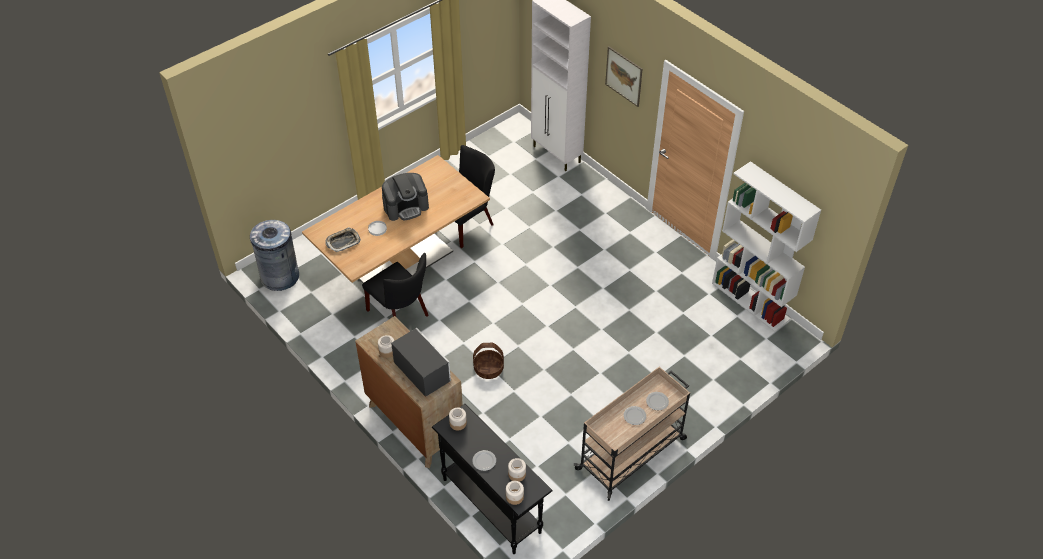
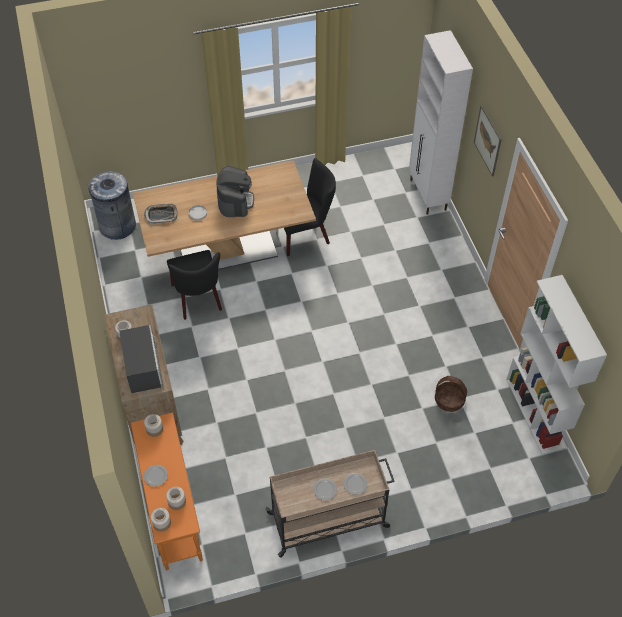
camera: 25 degrees right, 5 degrees up
coffee machine [382,173,429,221] -> coffee machine turned 90 degrees counterclockwise [216,166,254,217]
black console table [432,404,553,554] -> orange console table [131,413,203,570]
basket [473,343,504,379] -> basket moved to [435,376,467,412]

